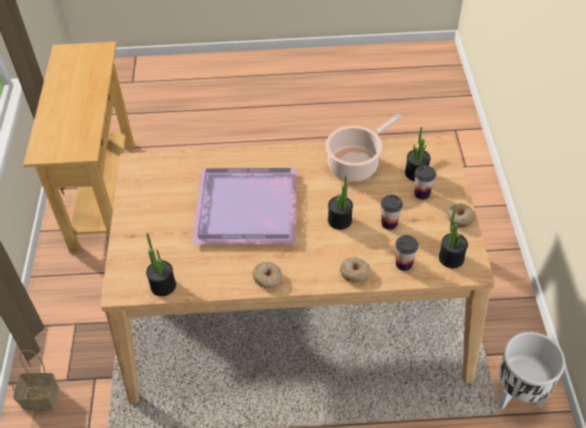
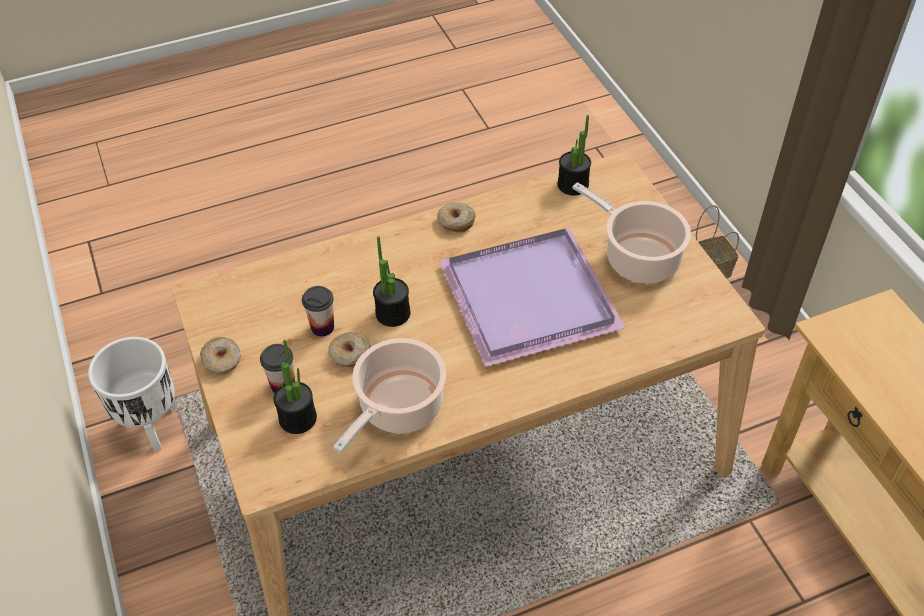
camera: 160 degrees right, 0 degrees up
donut [340,257,370,283] -> donut moved to [328,332,371,367]
cup [395,235,418,271] -> none
potted plant [439,209,468,268] -> none
none -> cooking pot [572,182,691,283]

